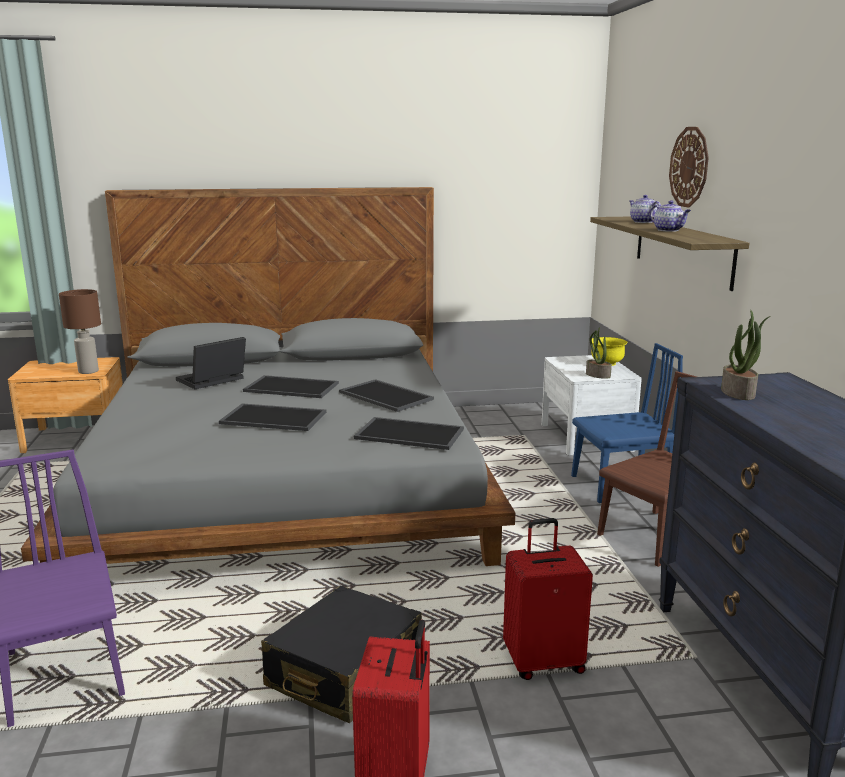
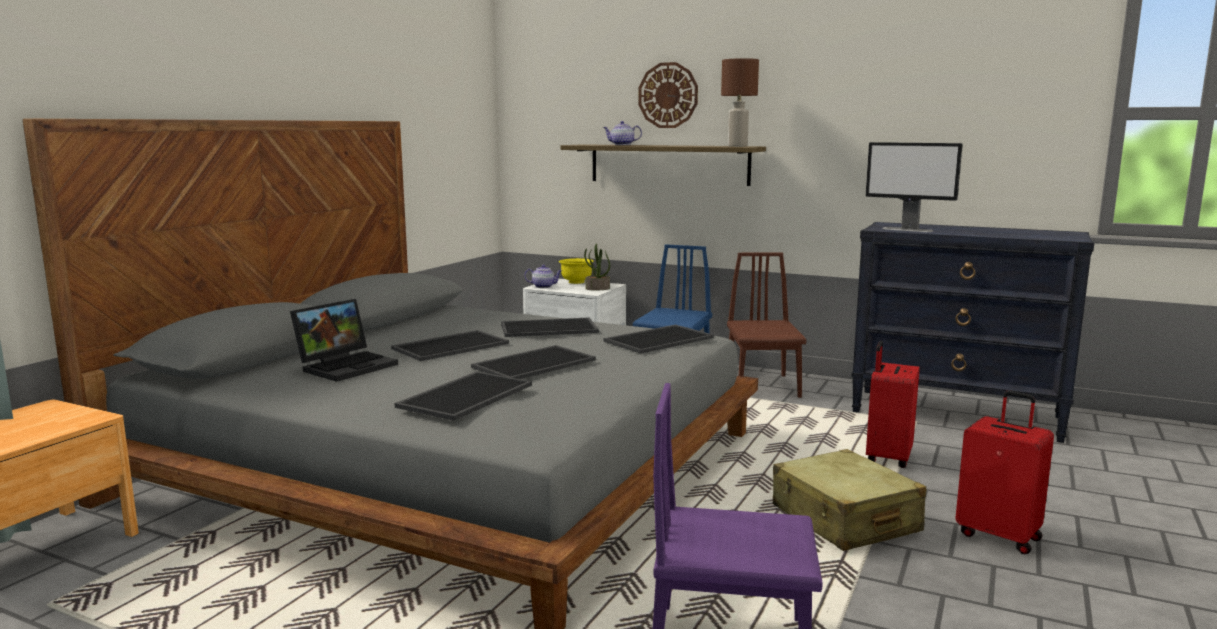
camera: 55 degrees left, 5 degrees down
brown table lamp [59,289,101,374] -> brown table lamp moved to [721,58,759,147]
laptop [176,337,246,389] -> laptop turned 135 degrees counterclockwise [290,299,398,382]
black suitcase [261,585,422,723] -> beige suitcase [773,449,926,551]
teapot [650,201,691,232] -> teapot moved to [524,265,562,288]
potted plant [721,310,770,400] -> monitor [866,142,962,232]
none -> tray [394,371,532,421]

